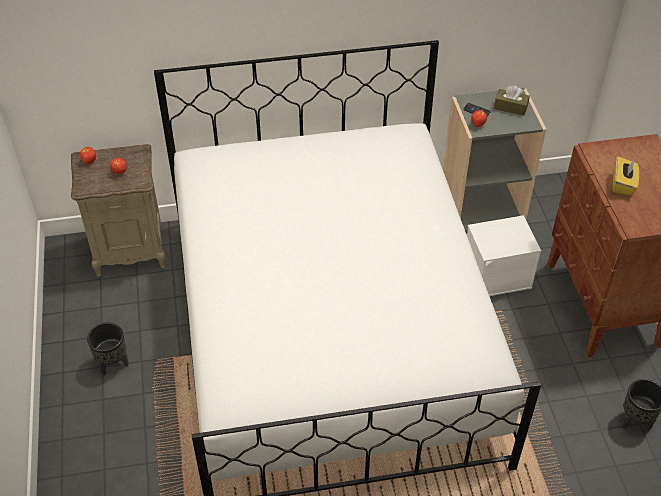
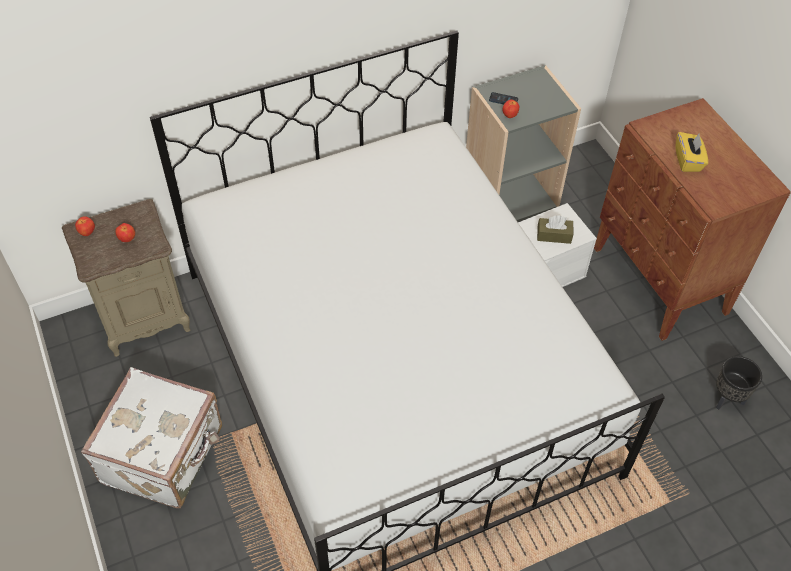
camera: 15 degrees left, 5 degrees up
black planter [87,322,129,376] -> white suitcase [81,367,222,508]
brown tissue box [494,86,530,116] -> brown tissue box moved to [537,215,573,244]

